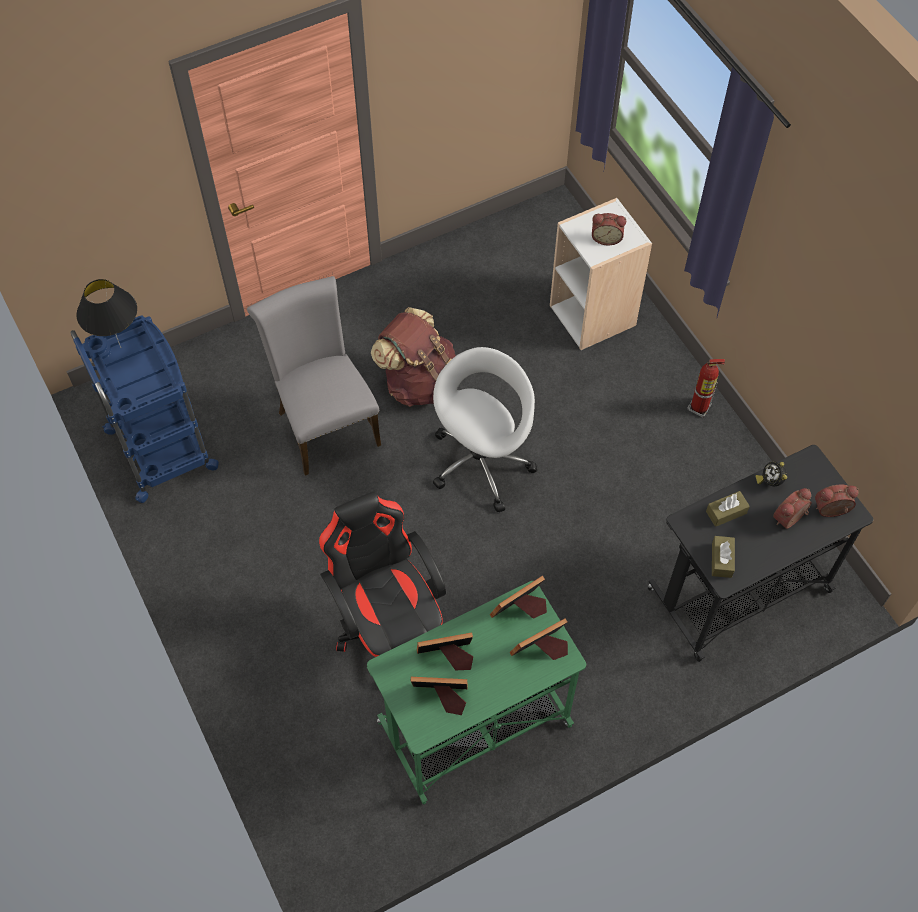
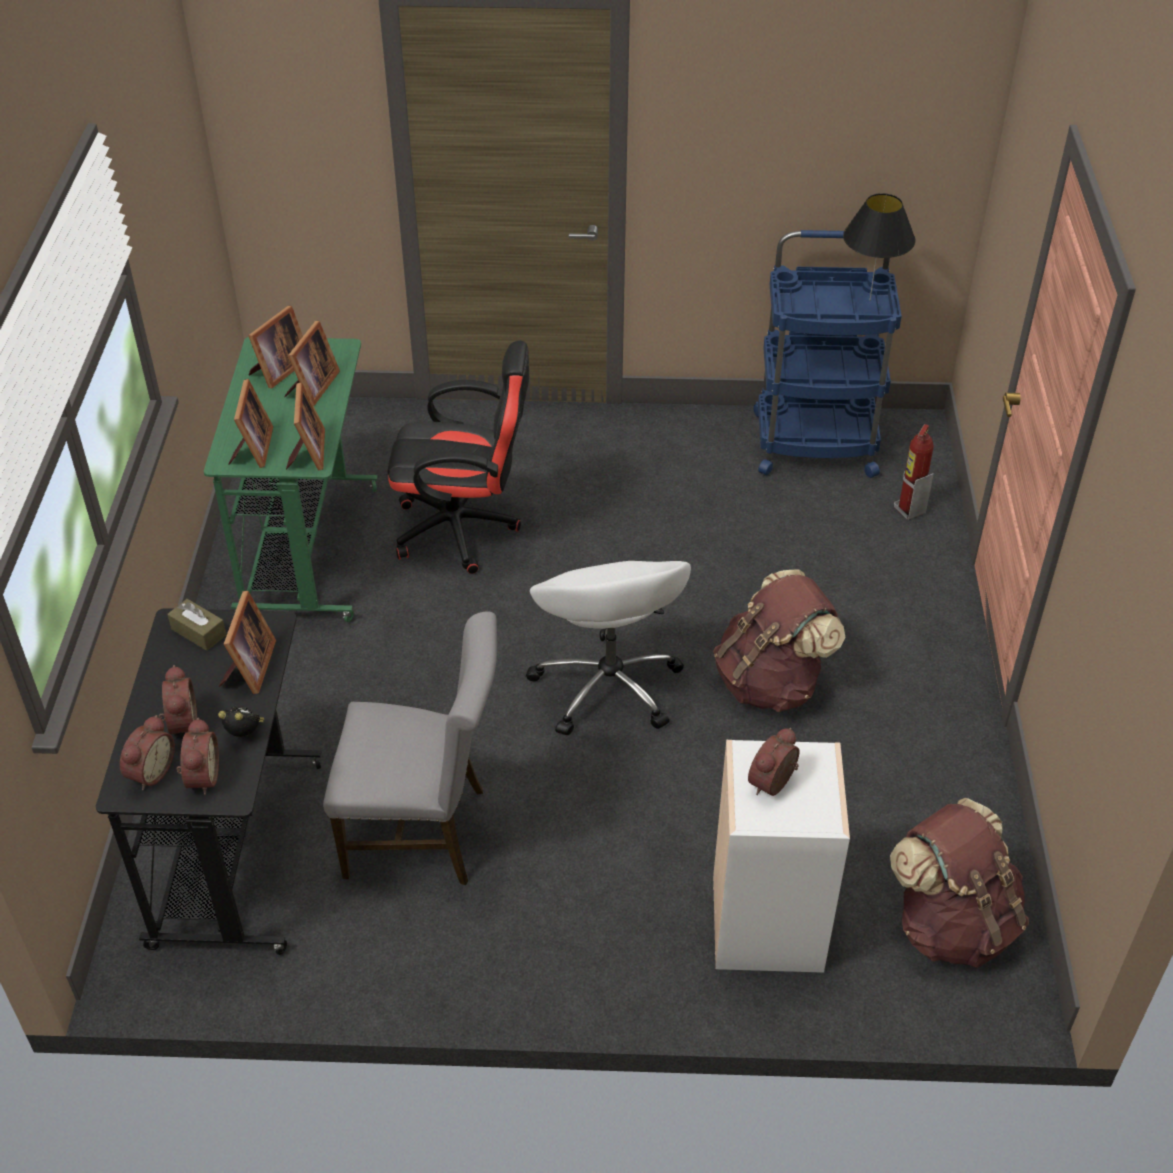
camera: 120 degrees right, 15 degrees down
grey chair [247,276,381,476] -> grey chair moved to [323,611,497,885]
fire extinguisher [687,359,725,417] -> fire extinguisher moved to [894,424,934,520]
brown tissue box [706,491,750,527] -> picture frame [218,591,276,694]
none -> alarm clock [177,718,219,795]
none -> brown backpack [890,798,1029,968]

